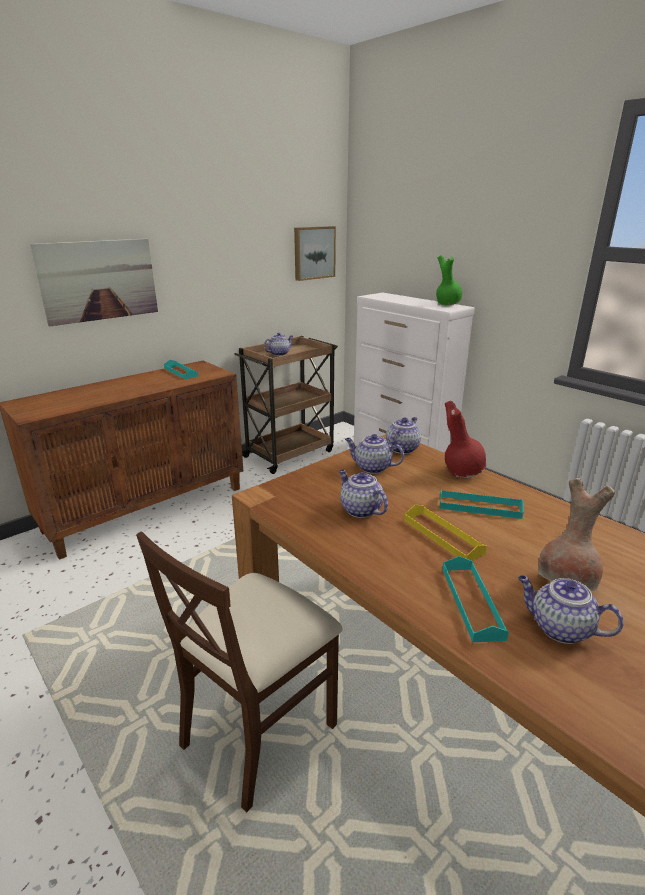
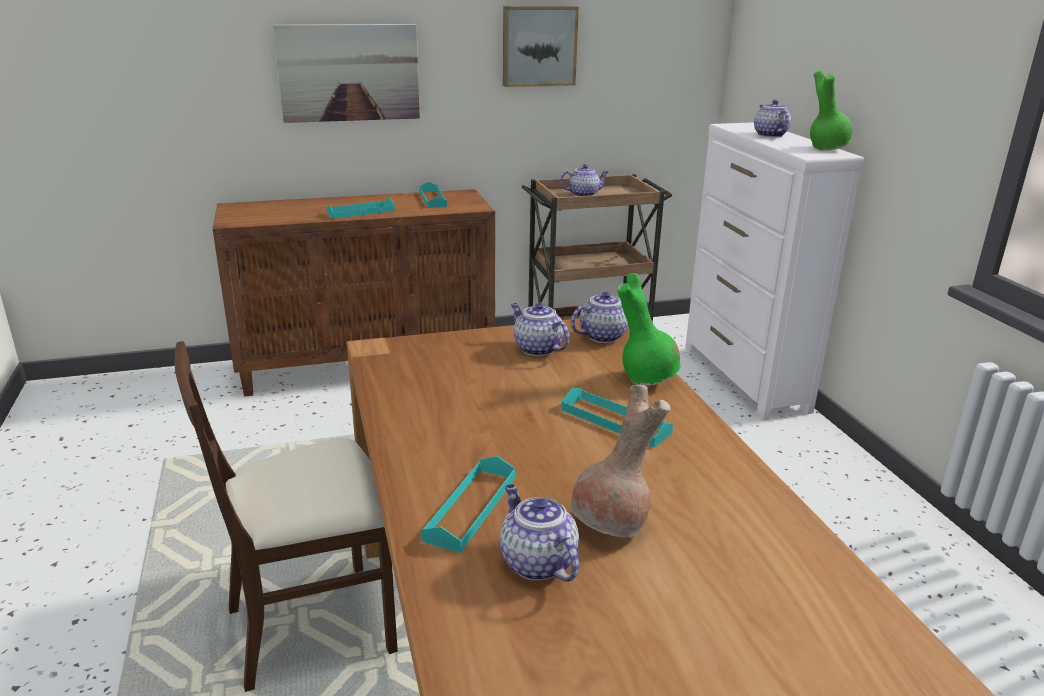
camera: 25 degrees right, 0 degrees up
picture [294,226,336,281] -> picture moved to [503,6,579,87]
teapot [339,469,388,518] -> teapot moved to [754,100,791,137]
yellow tray [404,505,487,561] -> none
red vase [445,401,486,478] -> green vase [617,273,681,386]
none -> turquoise tray [327,198,395,219]

